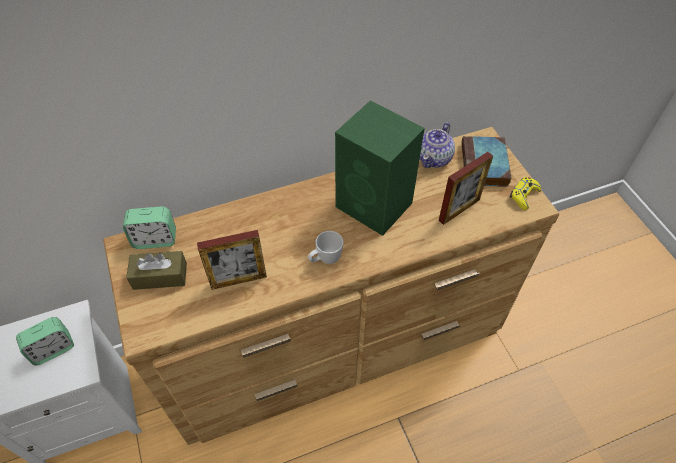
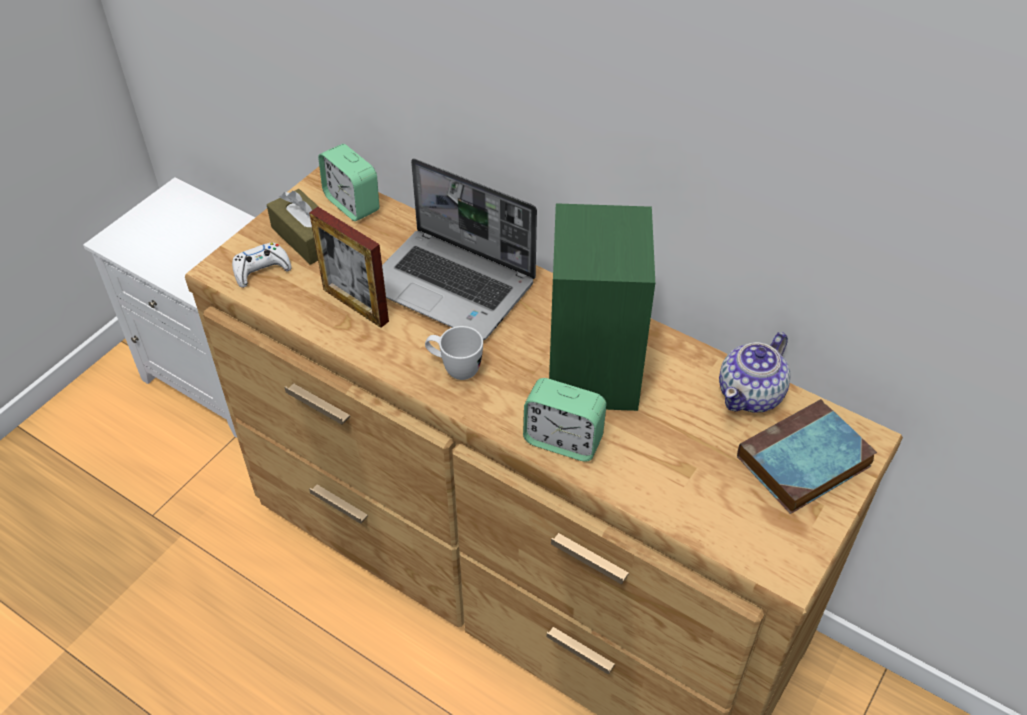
camera: 55 degrees right, 5 degrees down
alarm clock [16,317,74,366] -> alarm clock moved to [523,378,607,462]
teapot [420,122,455,168] -> teapot turned 45 degrees counterclockwise [719,332,791,413]
picture frame [439,152,493,225] -> none
yellow game controller [510,177,542,210] -> none
none -> white game controller [232,243,292,288]
none -> laptop [382,158,537,340]

